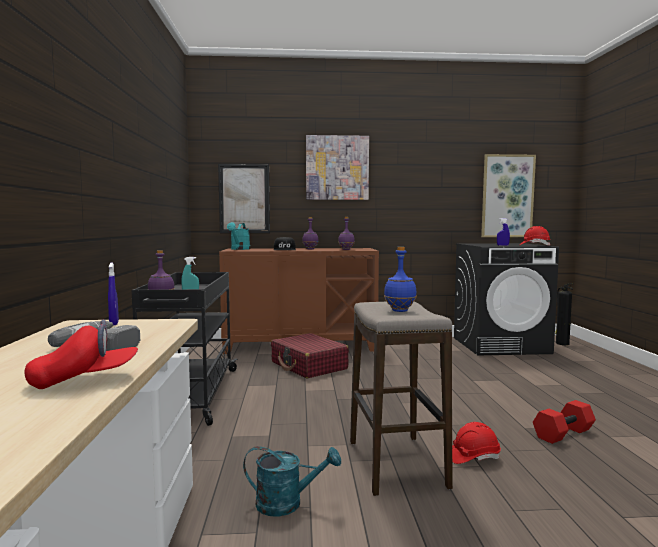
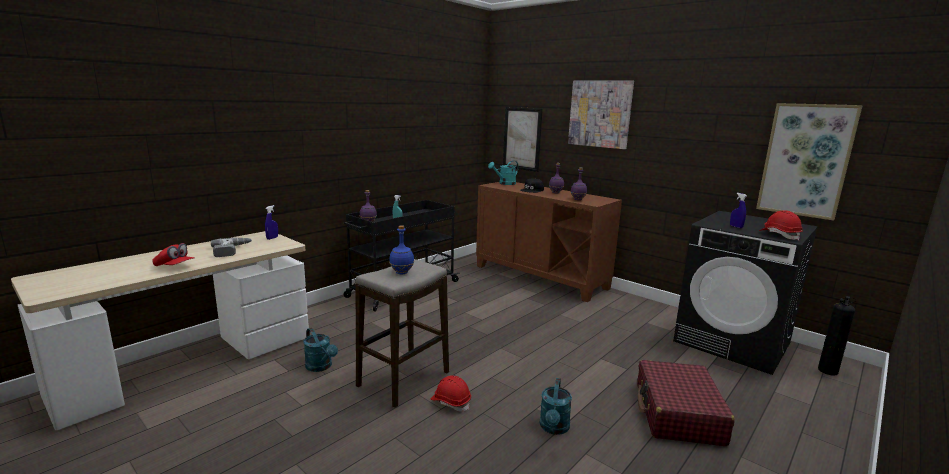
camera: 45 degrees right, 10 degrees up
red suitcase [271,333,349,378] -> red suitcase moved to [637,360,735,446]
red dumbbell [533,400,596,444] -> turquoise watering can [539,378,572,435]

